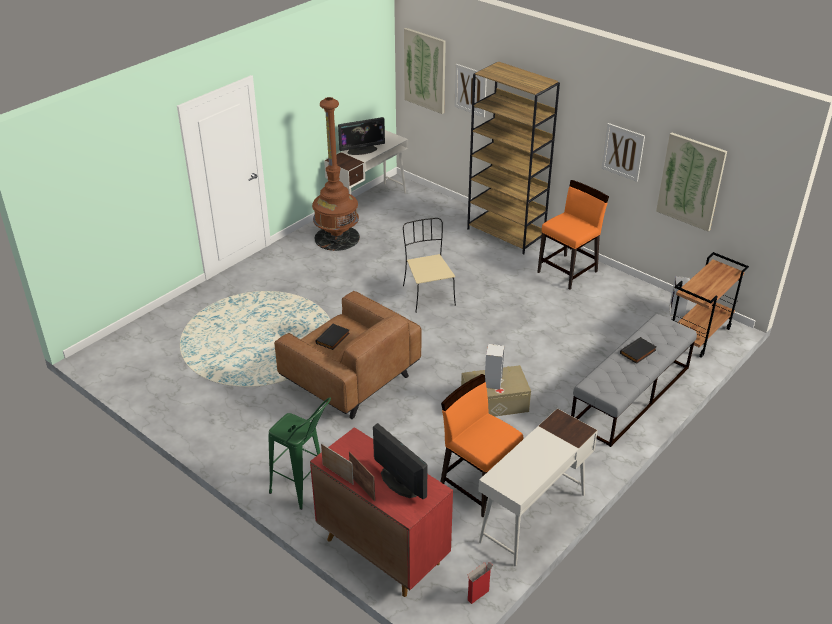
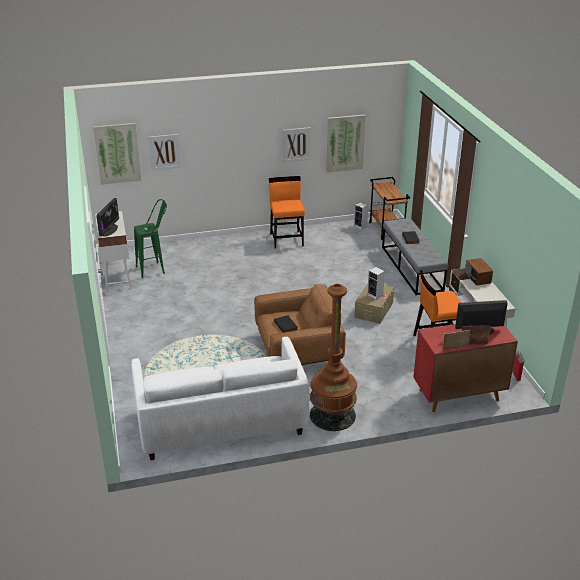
camera: 55 degrees left, 5 degrees down
green stool [268,397,331,510] -> green stool moved to [134,199,167,278]
brown floor lamp [312,97,360,251] -> brown floor lamp moved to [310,284,357,431]
beige chair [403,218,456,313] -> none
brown bookcase [467,62,560,254] -> none
none -> white sofa [131,337,309,461]
none -> radio [465,258,493,286]

